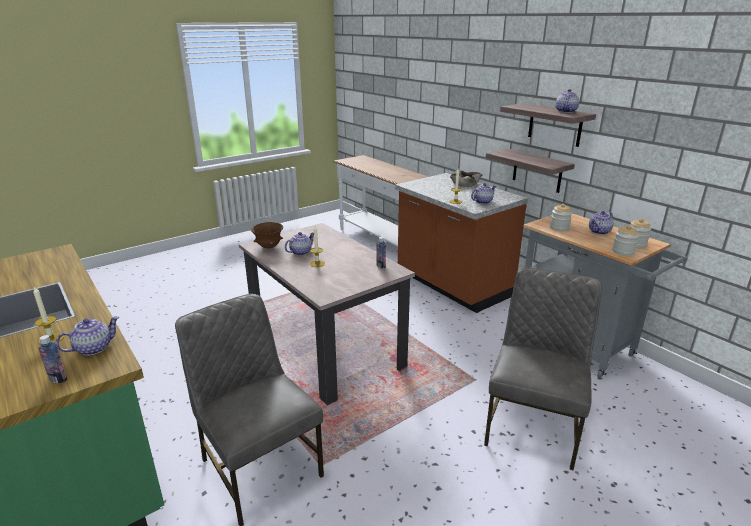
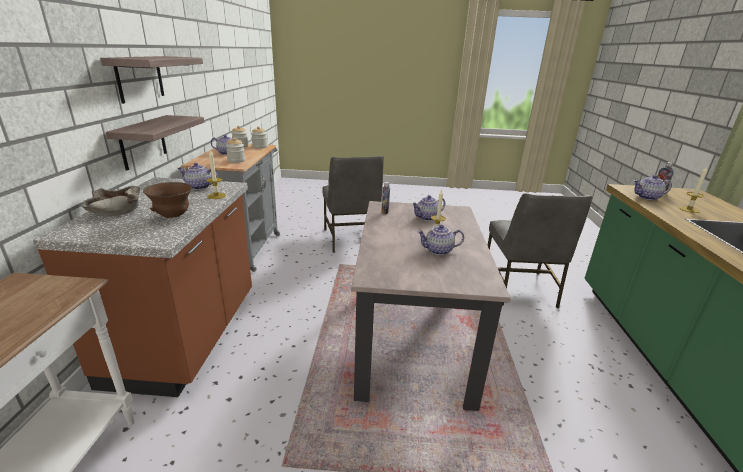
camera: 140 degrees left, 0 degrees up
brown bowl [251,222,283,248] -> brown bowl moved to [143,182,192,218]
grey chair [484,268,602,470] -> grey chair turned 75 degrees counterclockwise [322,156,384,253]
teapot [556,89,579,113] -> teapot moved to [412,195,445,221]

